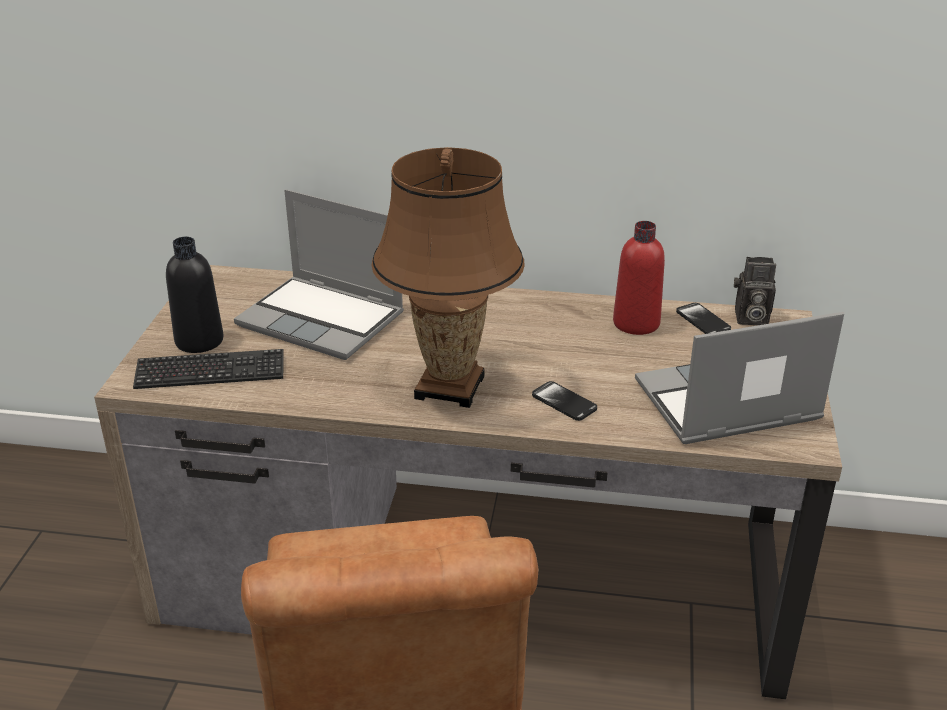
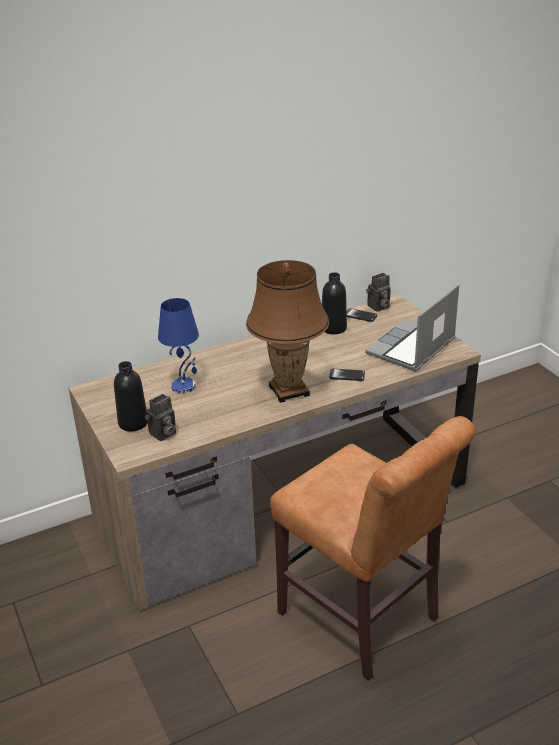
camera: 35 degrees left, 0 degrees up
keyboard [133,349,284,389] -> camera [145,394,176,441]
laptop [234,189,404,360] -> blue table lamp [158,298,199,393]
red bottle [613,221,665,335] -> black bottle [322,272,347,334]

